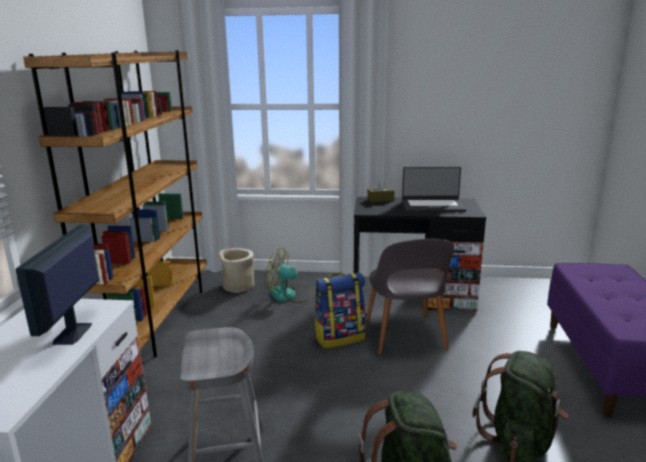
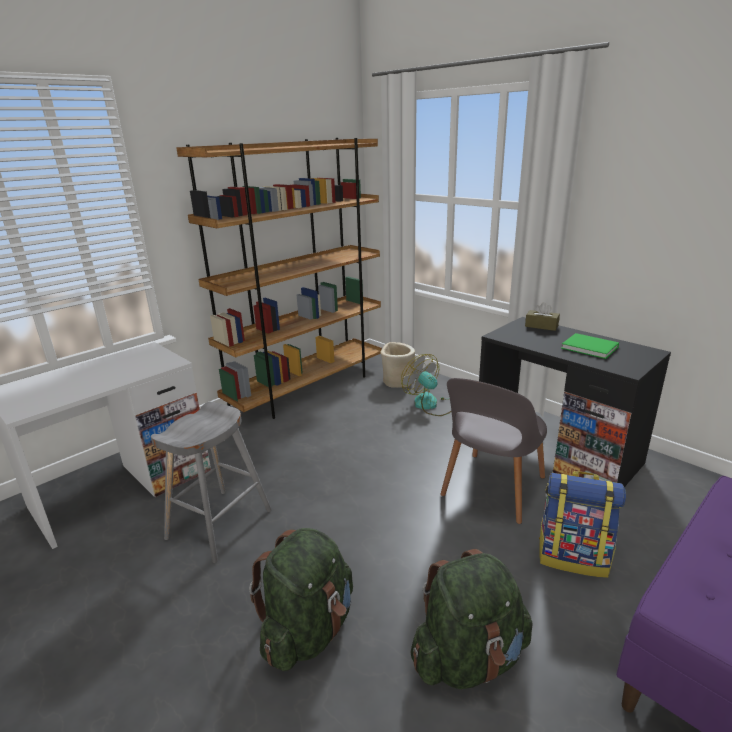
camera: 40 degrees right, 5 degrees up
monitor [15,225,99,345] -> none
backpack [315,272,366,349] -> backpack moved to [539,471,626,578]
laptop [402,167,466,212] -> green book [561,333,619,359]

